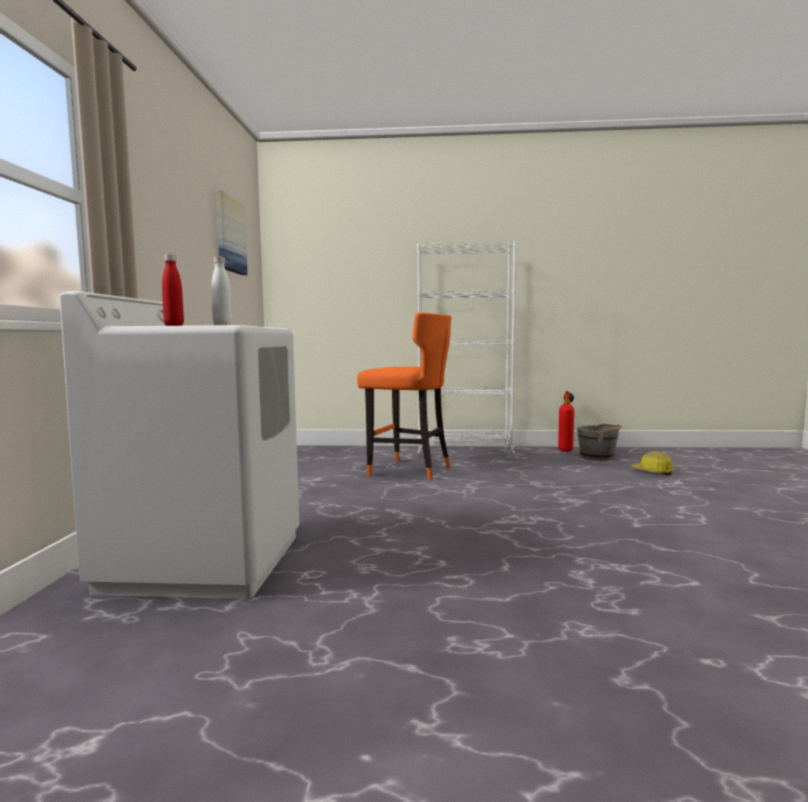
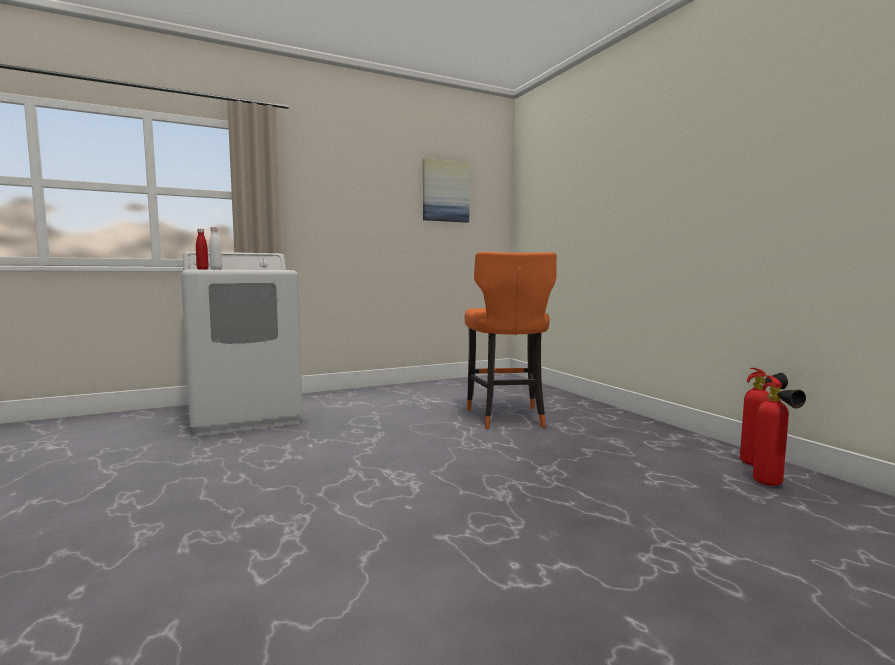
camera: 60 degrees right, 0 degrees up
white bookcase [417,241,517,456] -> none
grey bucket [577,424,621,460] -> fire extinguisher [753,375,806,486]
hard hat [631,451,675,475] -> none

